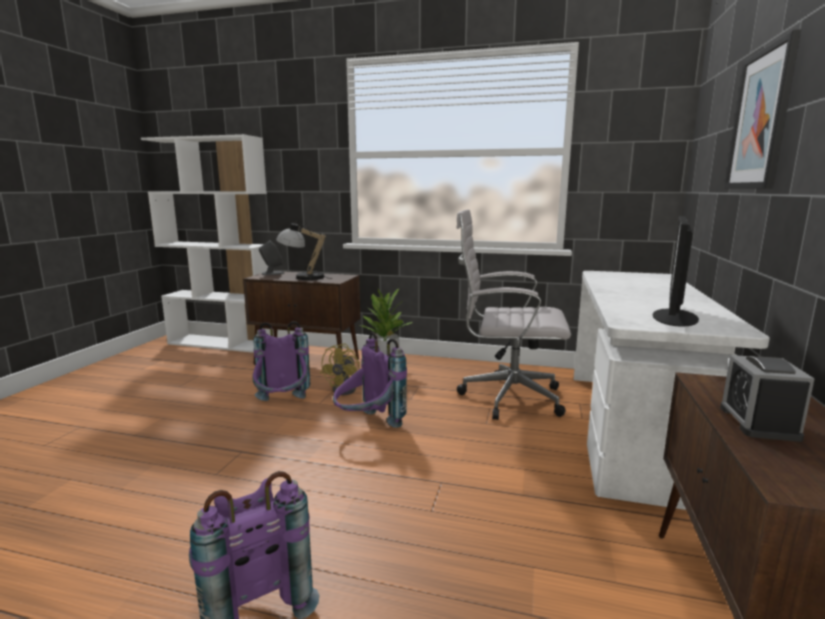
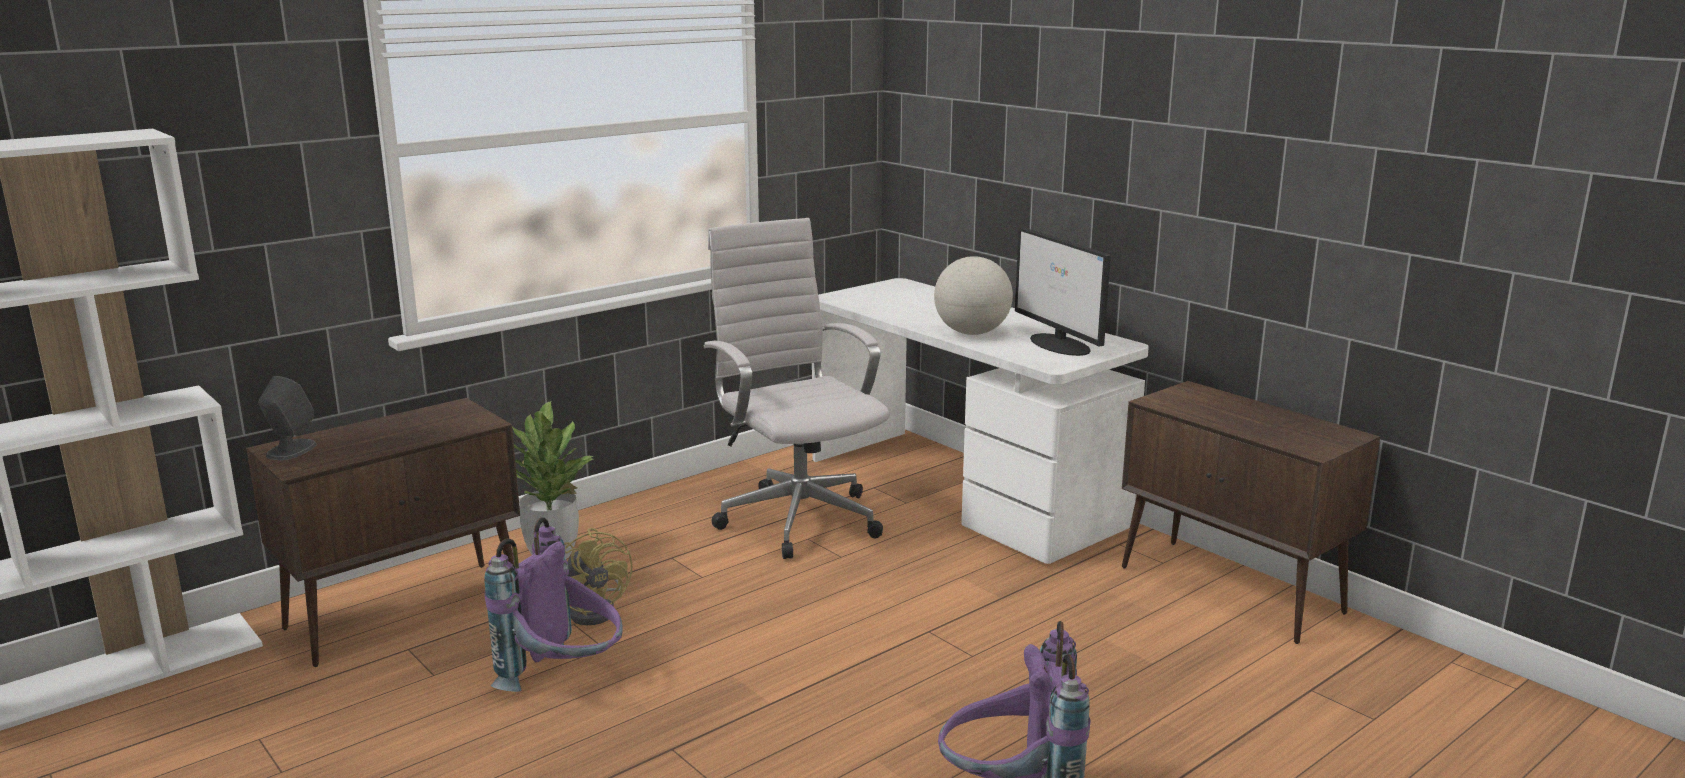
camera: 55 degrees left, 5 degrees up
table lamp [276,221,333,280] -> none
purple backpack [333,332,407,428] -> none
white office chair [456,209,571,420] -> white office chair turned 105 degrees clockwise [704,218,890,559]
alarm clock [720,355,815,442] -> none
picture [724,29,801,189] -> none
none -> globe [934,256,1013,335]

